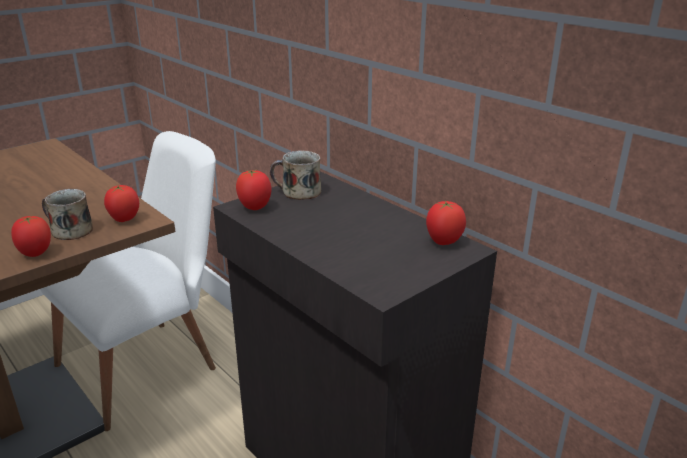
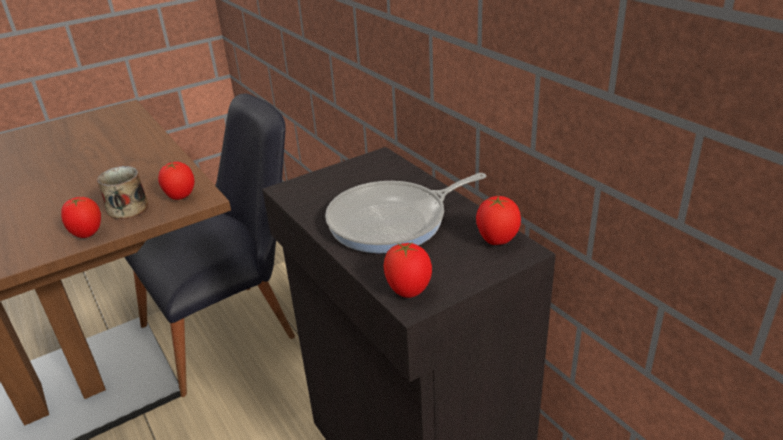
camera: 10 degrees right, 5 degrees up
white chair [40,131,216,431] -> black chair [125,94,295,397]
tomato [236,169,272,210] -> tomato moved to [383,242,432,298]
mug [270,150,321,200] -> none
none -> frying pan [325,173,487,253]

